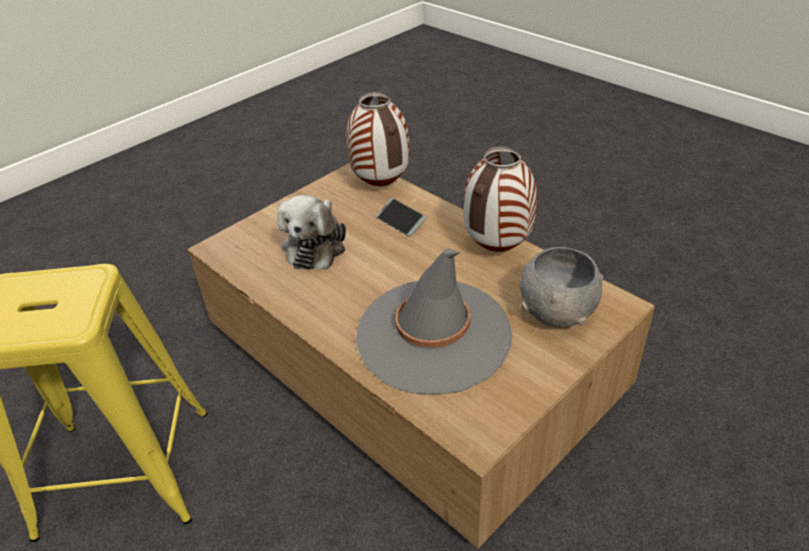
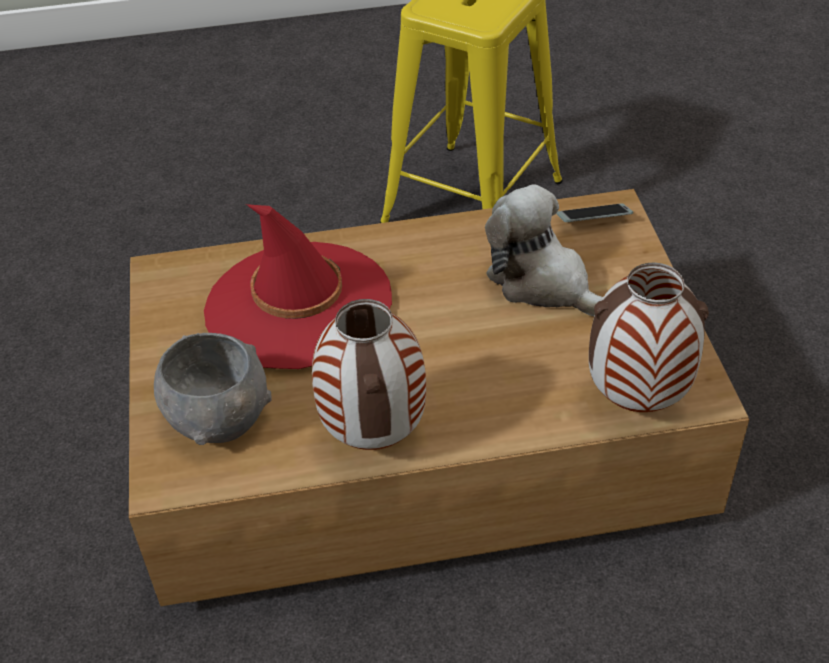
camera: 125 degrees right, 5 degrees up
grey hat [356,248,512,394] -> red hat [204,204,392,369]
phone [376,198,426,237] -> phone moved to [556,203,633,222]

